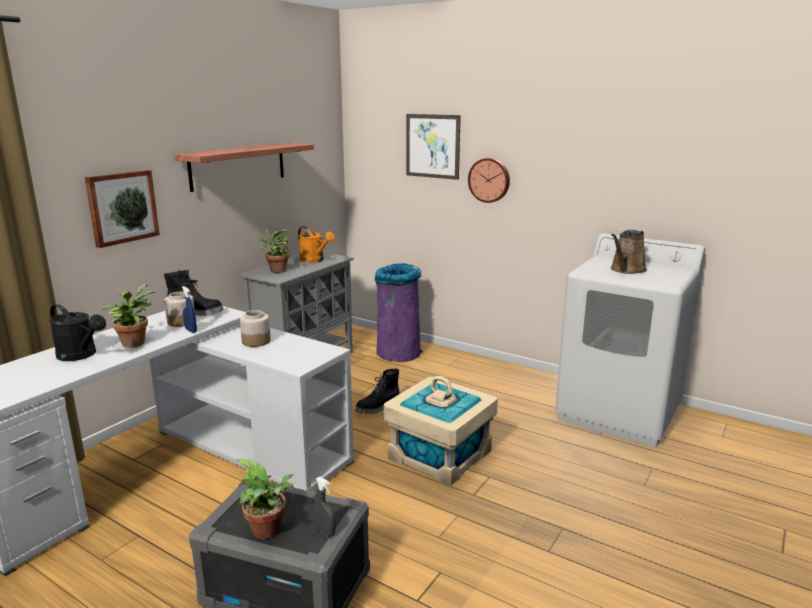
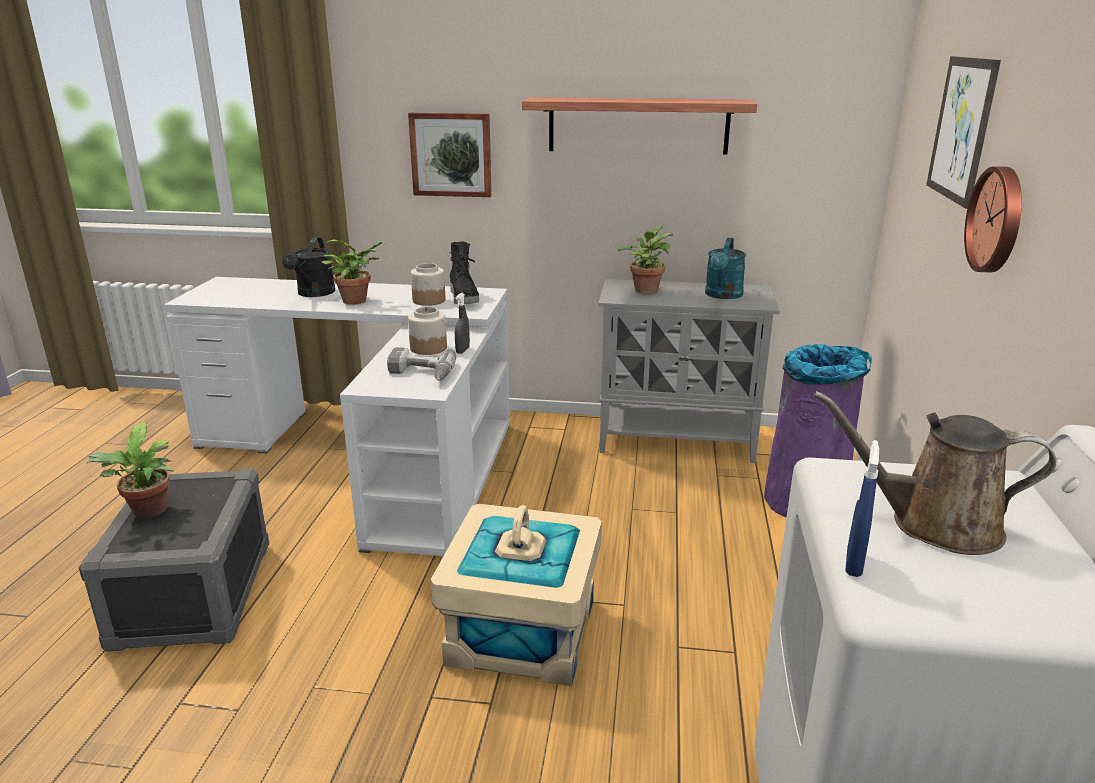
camera: 65 degrees right, 5 degrees up
blue spray bottle [182,286,197,333] -> blue spray bottle moved to [845,440,879,577]
orange watering can [298,226,335,263] -> turquoise watering can [705,238,746,299]
grey spray bottle [314,477,335,537] -> grey spray bottle moved to [455,293,470,354]
black boot [355,369,399,414] -> none
none -> power drill [387,347,456,381]

